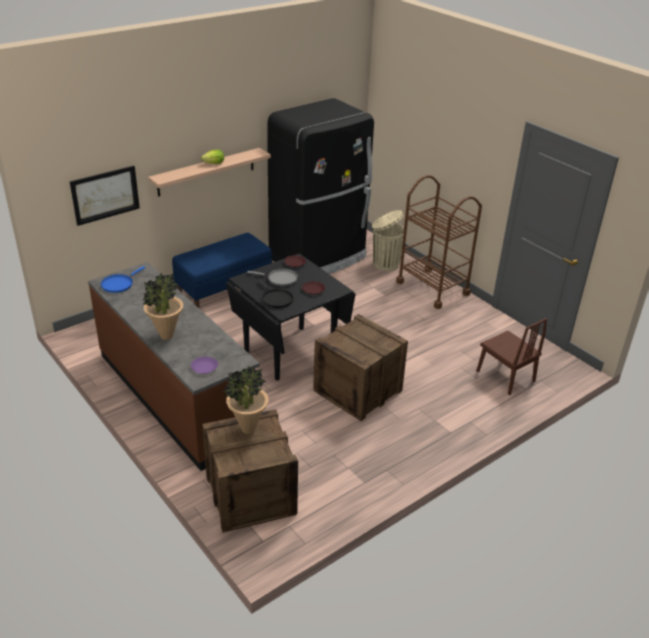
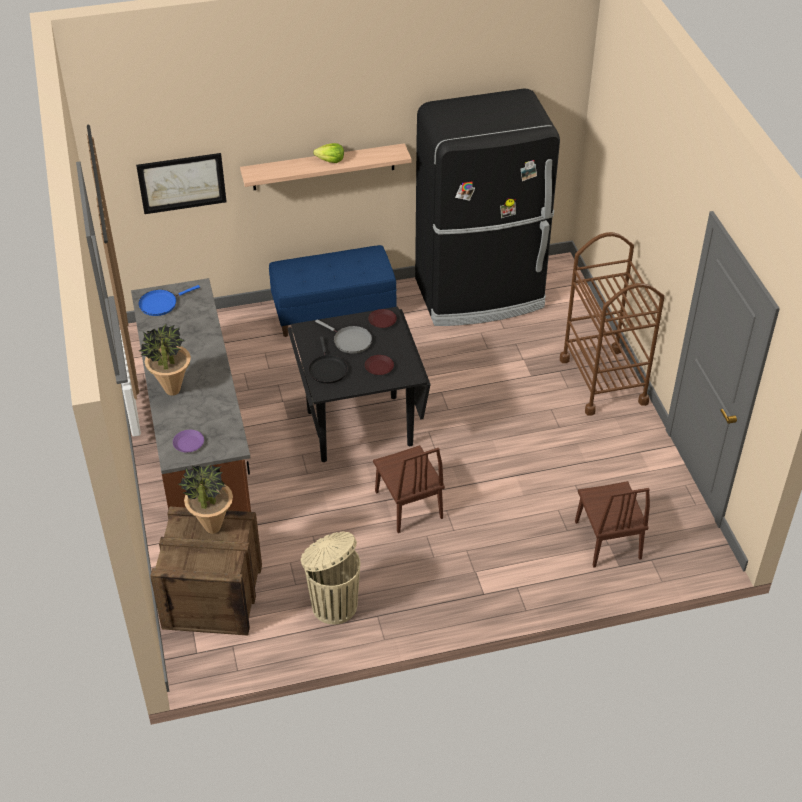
camera: 25 degrees right, 10 degrees up
crate [313,314,408,421] -> brown chair [373,445,445,533]
beige trash can [372,210,404,271] -> beige trash can moved to [301,532,360,625]

